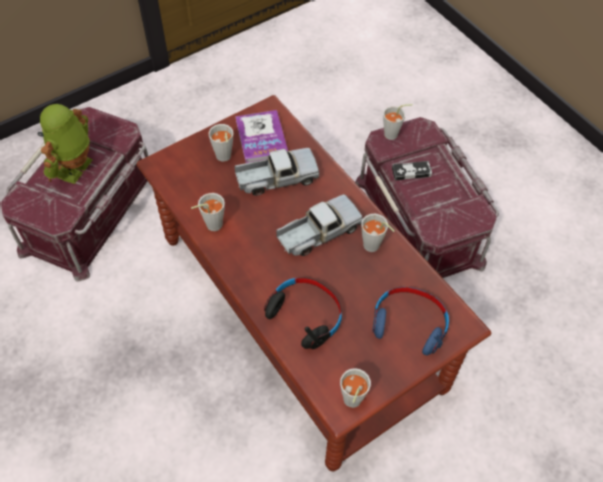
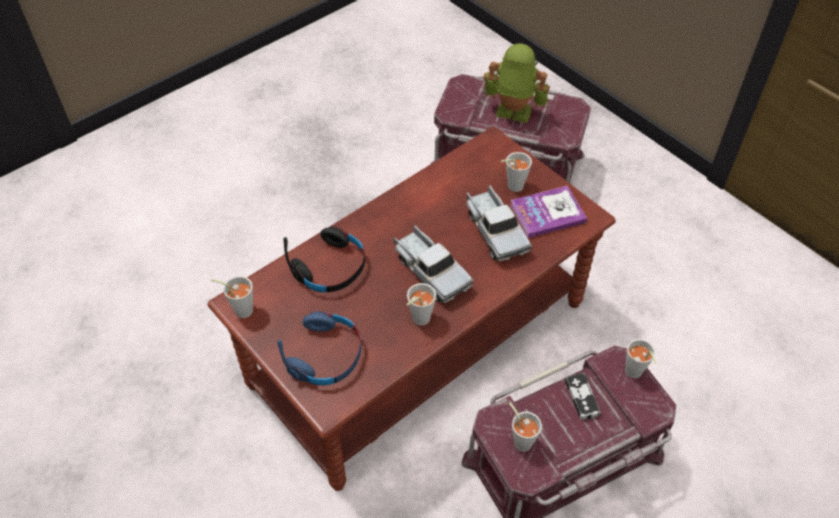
camera: 85 degrees right, 5 degrees down
grey cup [191,193,225,231] -> grey cup moved to [509,402,542,452]

